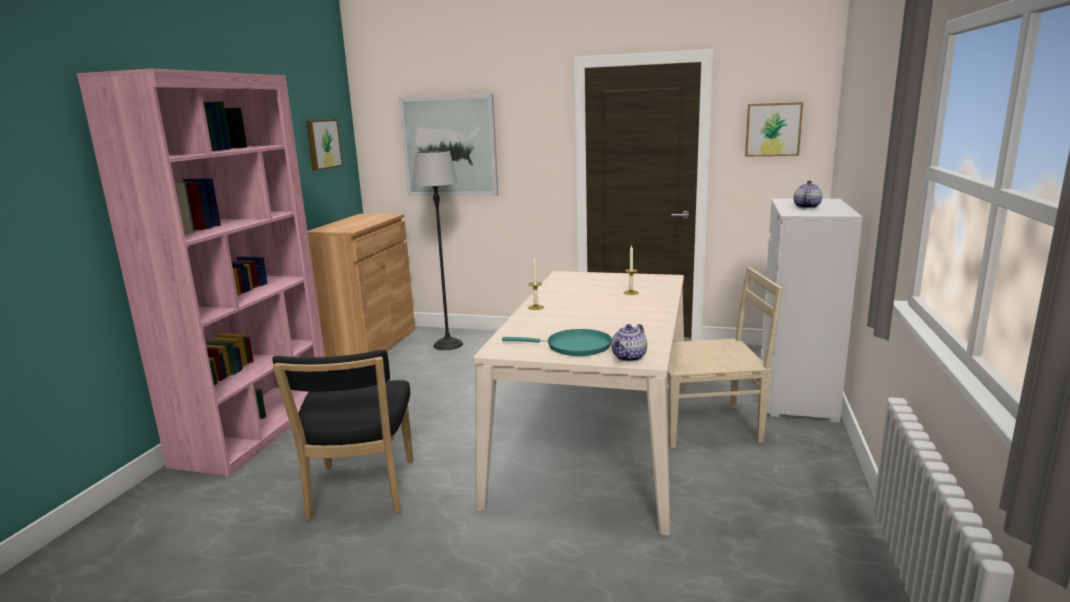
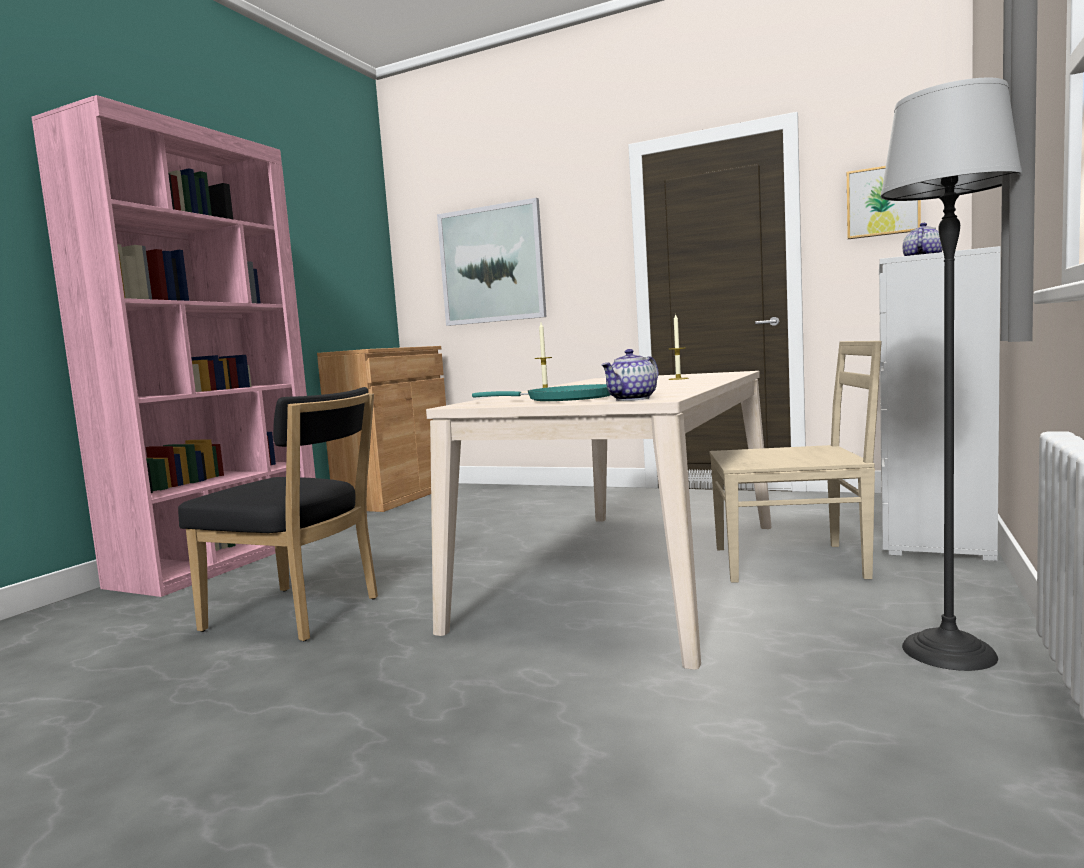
camera: 10 degrees right, 10 degrees down
black chair [272,350,413,520] -> black chair turned 75 degrees counterclockwise [178,387,378,641]
picture [306,119,343,170] -> none
floor lamp [413,151,463,350] -> floor lamp moved to [880,78,1022,671]

